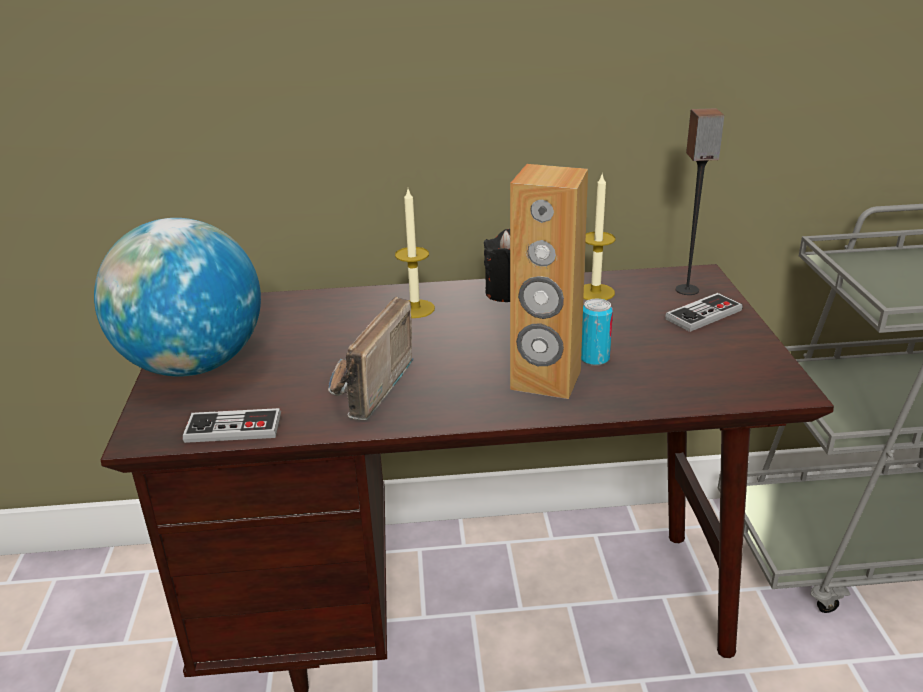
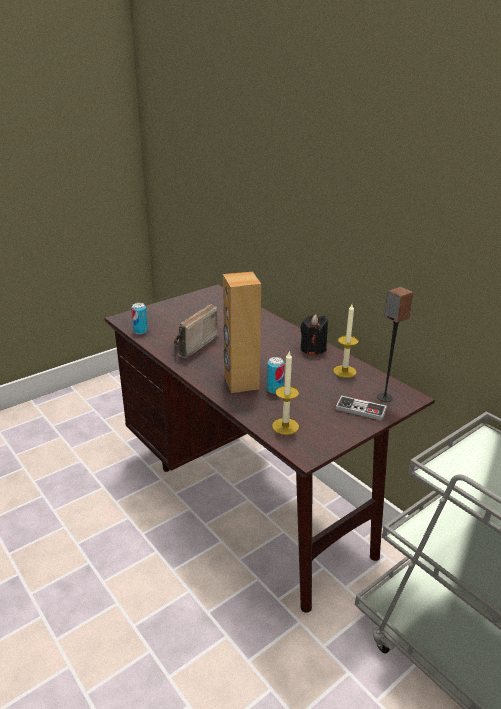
camera: 55 degrees right, 0 degrees up
globe [94,218,261,376] -> none
game controller [183,408,281,443] -> can [131,303,148,334]
radio [328,297,414,420] -> radio turned 45 degrees counterclockwise [173,304,218,358]
candle [395,189,435,318] -> candle moved to [272,352,299,435]

